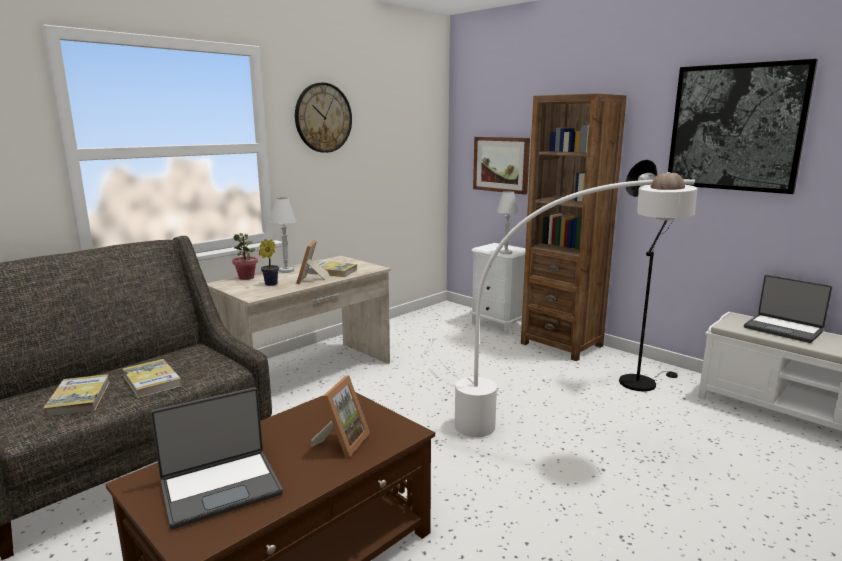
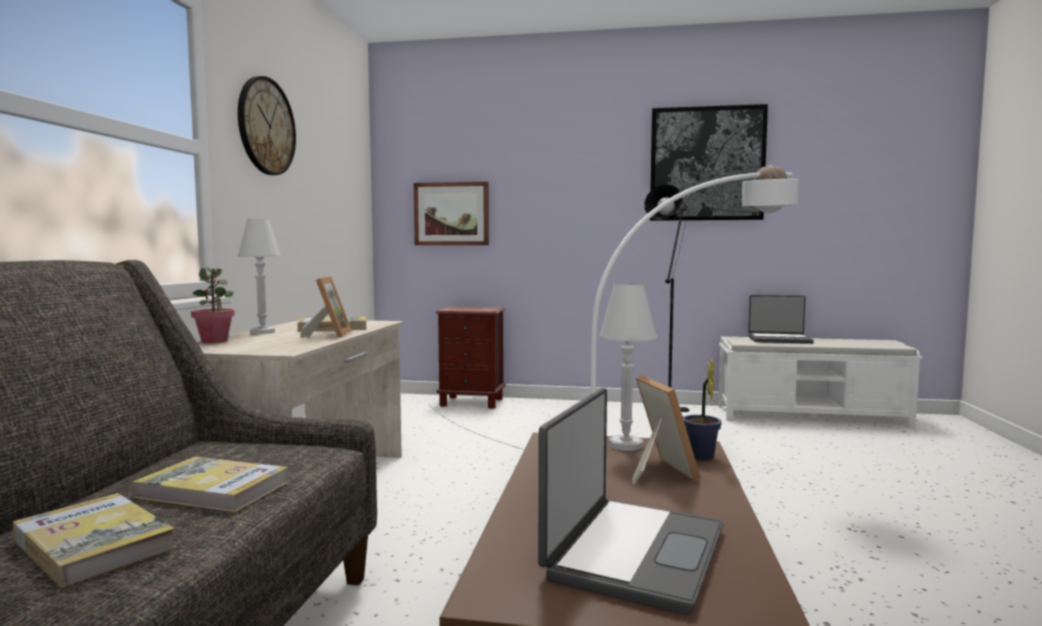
camera: 35 degrees left, 10 degrees down
potted plant [259,239,279,286] -> potted plant moved to [683,358,722,460]
picture frame [296,240,330,284] -> picture frame turned 150 degrees counterclockwise [300,276,352,338]
white nightstand [470,243,526,335] -> brown nightstand [436,307,505,409]
white table lamp [497,191,519,255] -> white table lamp moved to [599,283,657,451]
brown bookcase [521,93,627,361] -> none

